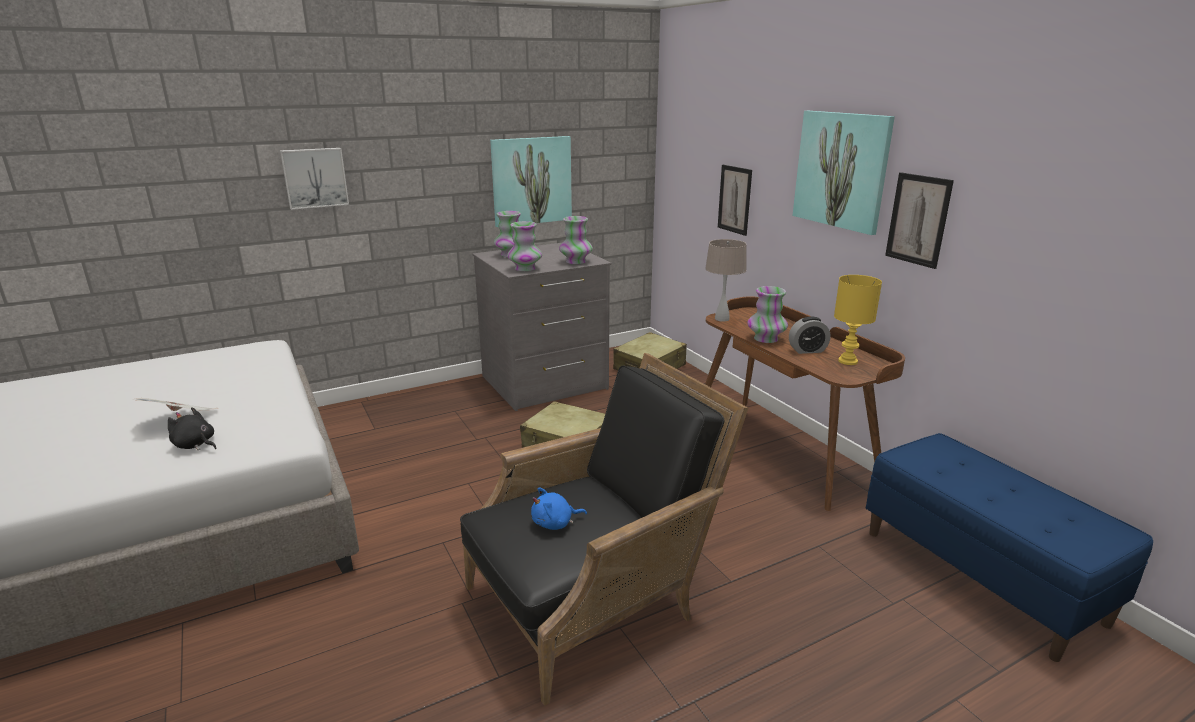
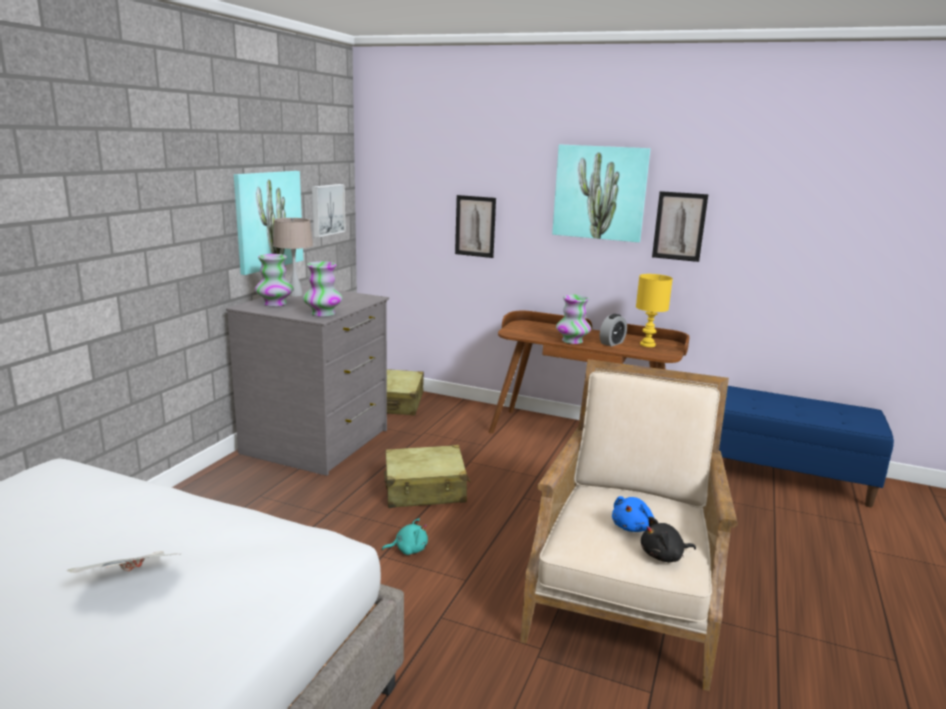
camera: 40 degrees left, 5 degrees down
black plush toy [168,407,217,450] -> black plush toy moved to [641,517,696,562]
picture [280,148,349,210] -> picture moved to [312,184,346,237]
black armchair [460,353,748,706] -> beige armchair [520,359,738,691]
vase [559,216,593,264] -> none
beige table lamp [705,239,747,322] -> beige table lamp moved to [273,218,313,297]
none -> turquoise plush toy [382,518,428,555]

